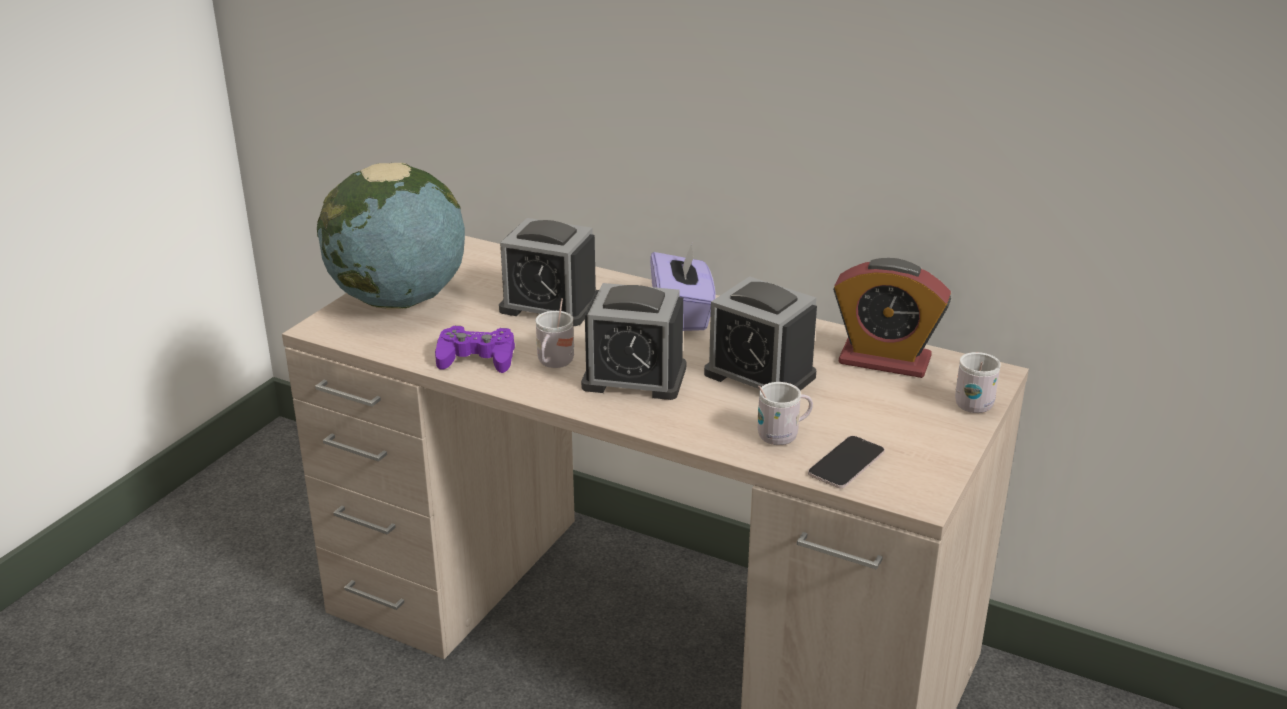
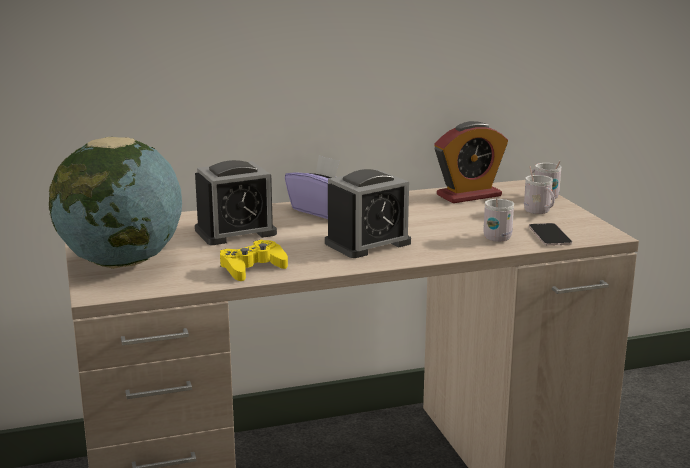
camera: 45 degrees left, 10 degrees down
purple game controller [435,326,515,373] -> yellow game controller [220,240,288,281]
white mug [536,298,574,368] -> white mug moved to [524,166,555,214]
alarm clock [704,276,817,391] -> none

